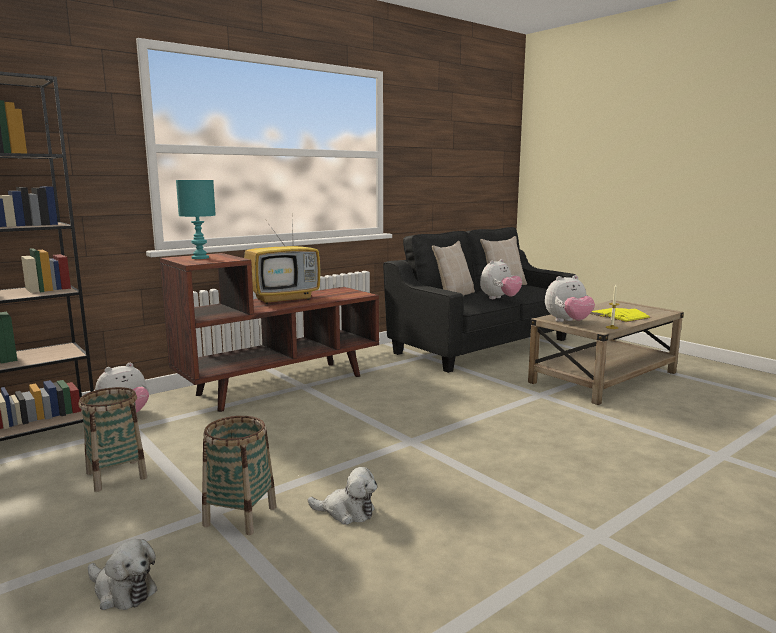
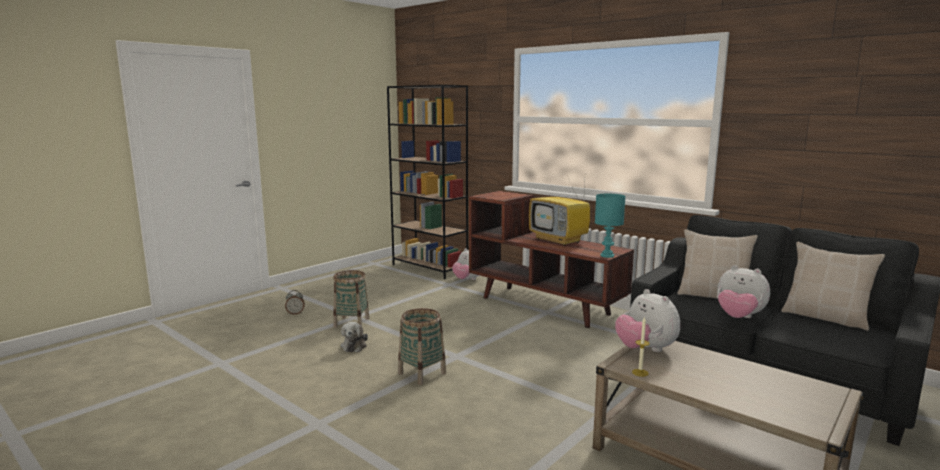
camera: 80 degrees right, 0 degrees up
basket [79,387,147,492] -> basket moved to [398,308,446,385]
plush toy [88,539,157,610] -> alarm clock [285,290,305,314]
turquoise table lamp [176,180,216,259] -> turquoise table lamp moved to [595,194,626,258]
yellow book [590,308,651,322] -> none

